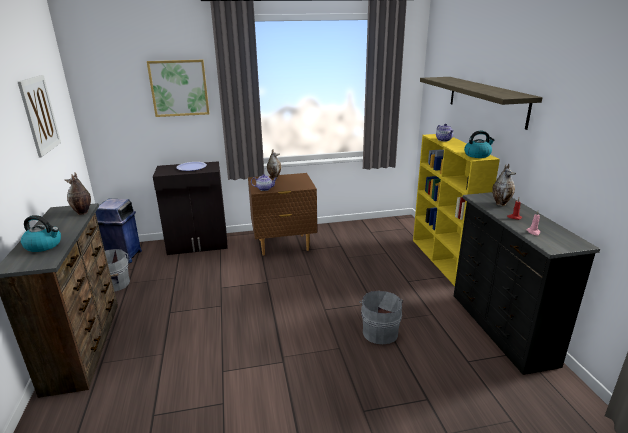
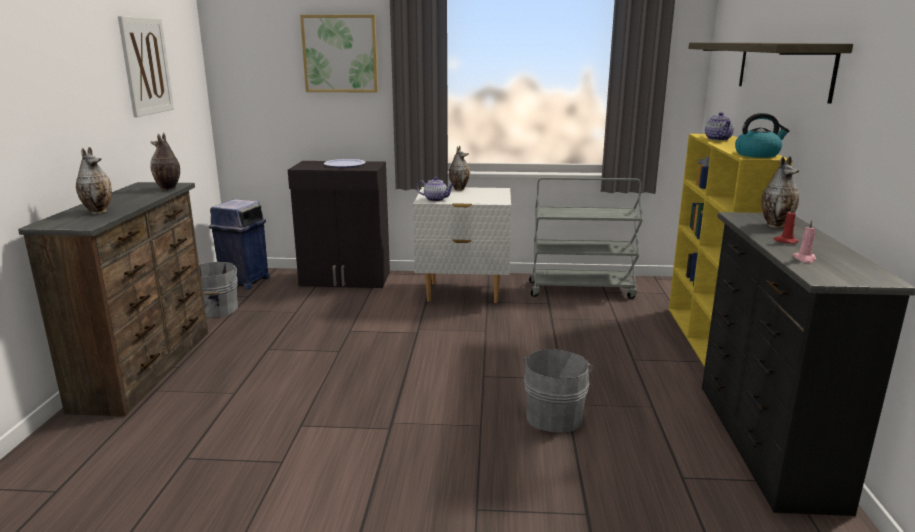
camera: 15 degrees right, 5 degrees down
kettle [21,215,61,252] -> vase [76,147,112,214]
brown nightstand [248,173,317,256] -> white nightstand [413,187,511,303]
none -> grey cart [529,177,643,299]

